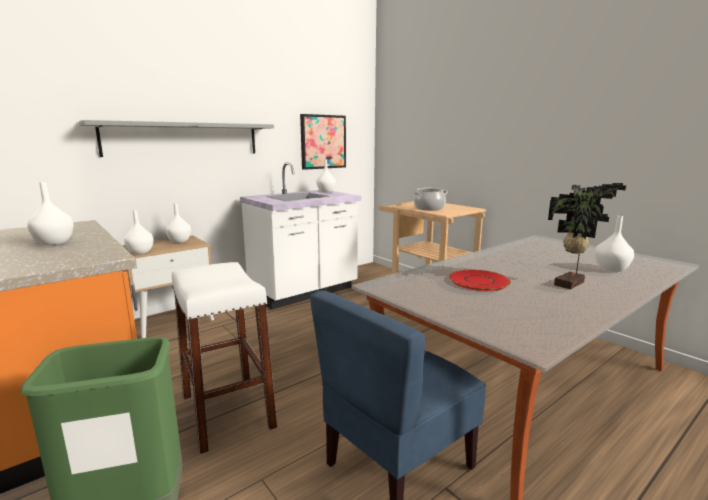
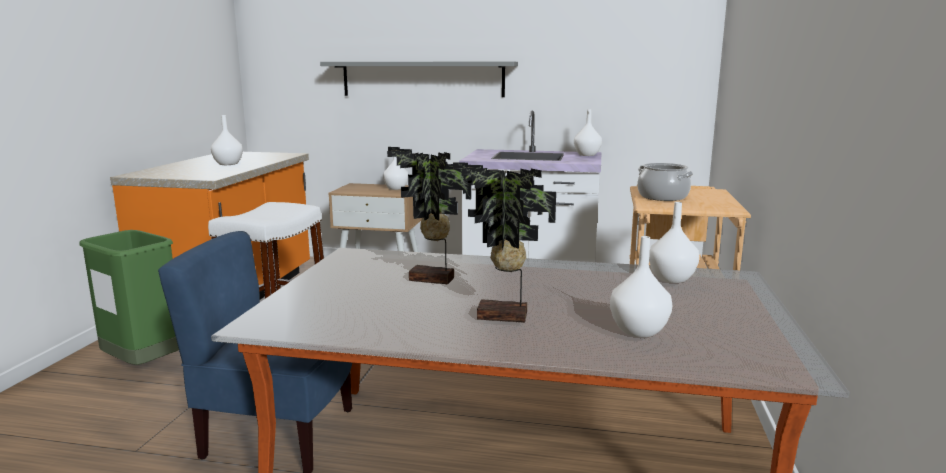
camera: 50 degrees right, 0 degrees up
white vase [124,210,154,254] -> white vase moved to [649,202,699,283]
picture [300,114,346,170] -> none
red plate [449,270,511,291] -> potted plant [387,147,471,284]

